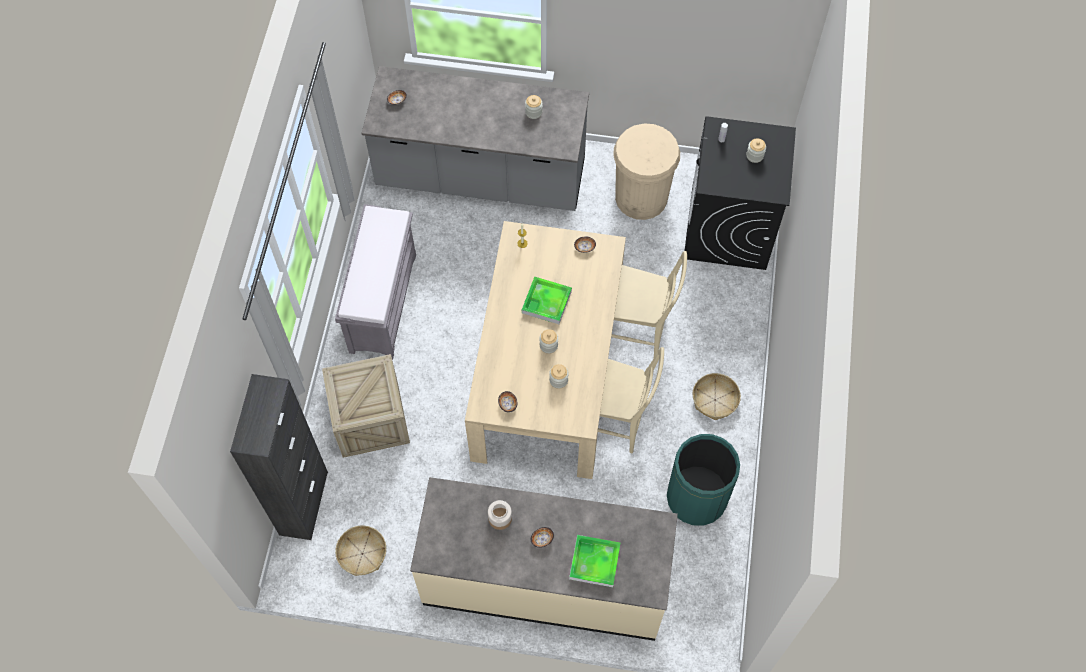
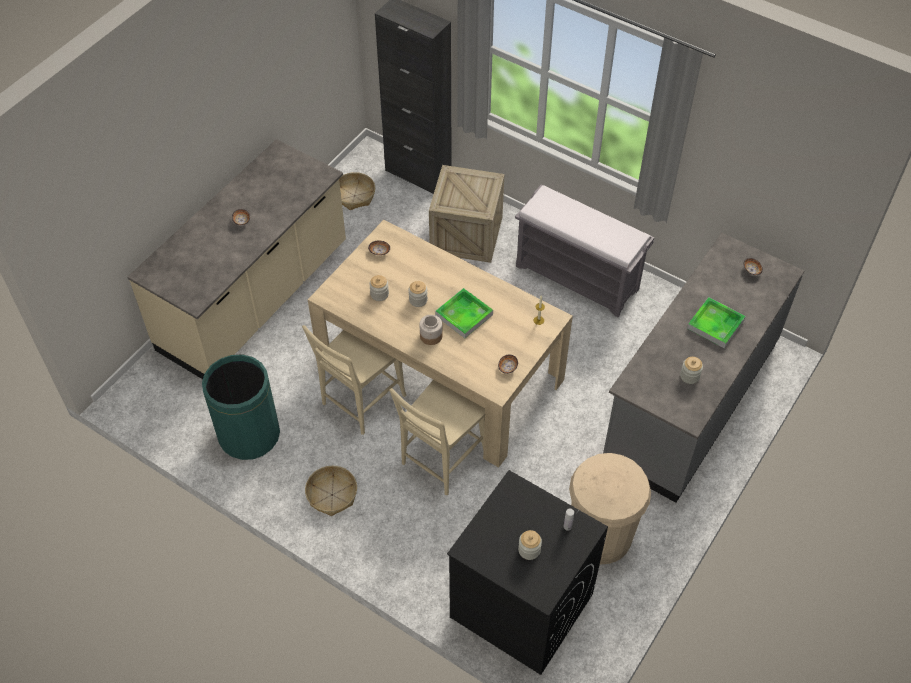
camera: 115 degrees right, 10 degrees down
jar [488,500,512,530] -> jar moved to [420,315,443,345]
tray [569,535,620,587] -> tray moved to [687,297,746,348]

